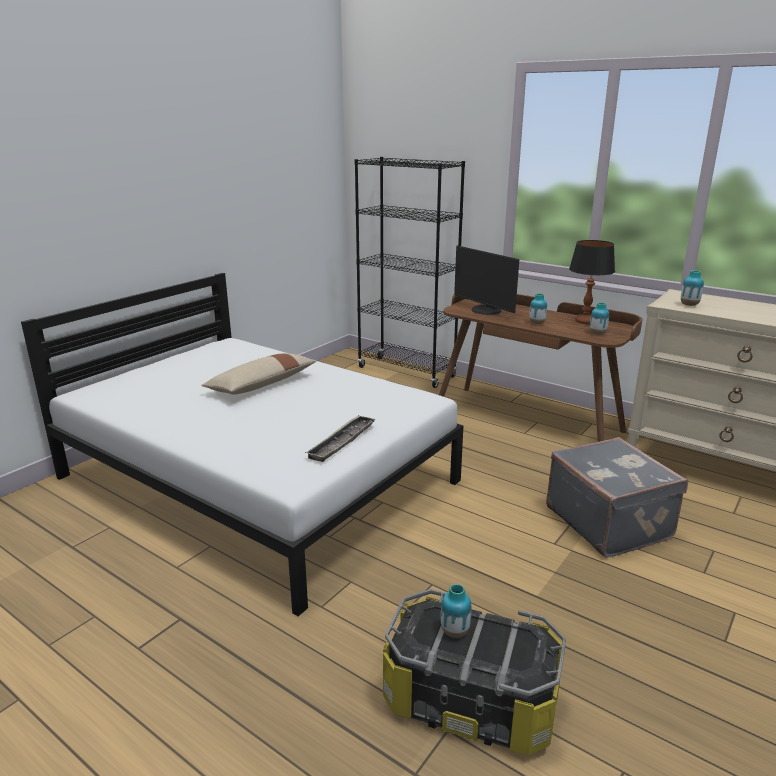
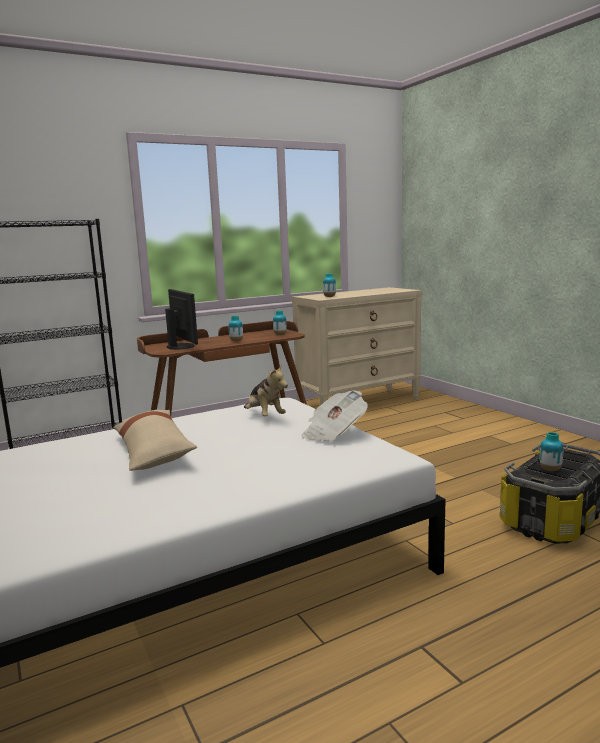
camera: 65 degrees left, 10 degrees down
tray [305,415,376,462] -> newspaper [301,390,368,441]
monitor [454,245,519,315] -> monitor turned 105 degrees counterclockwise [165,289,198,350]
grey suitcase [546,437,688,558] -> none
table lamp [569,240,615,324] -> none
none -> plush toy [244,365,288,416]

